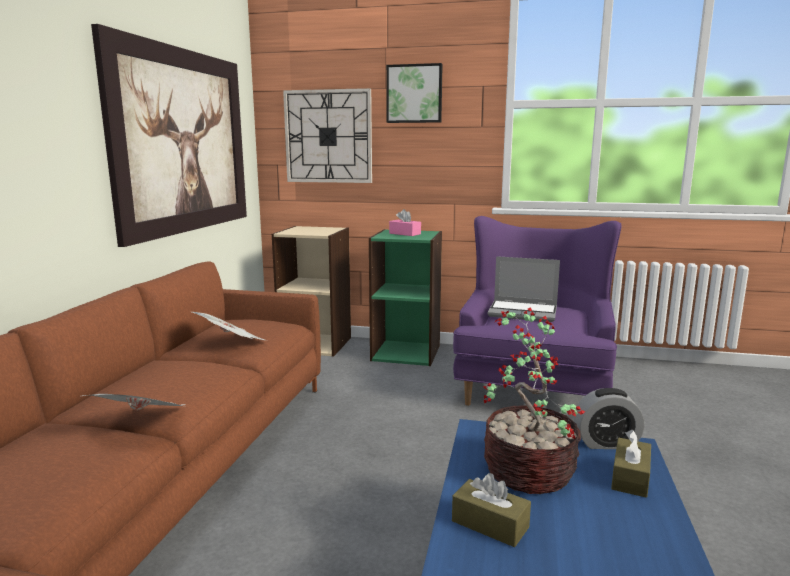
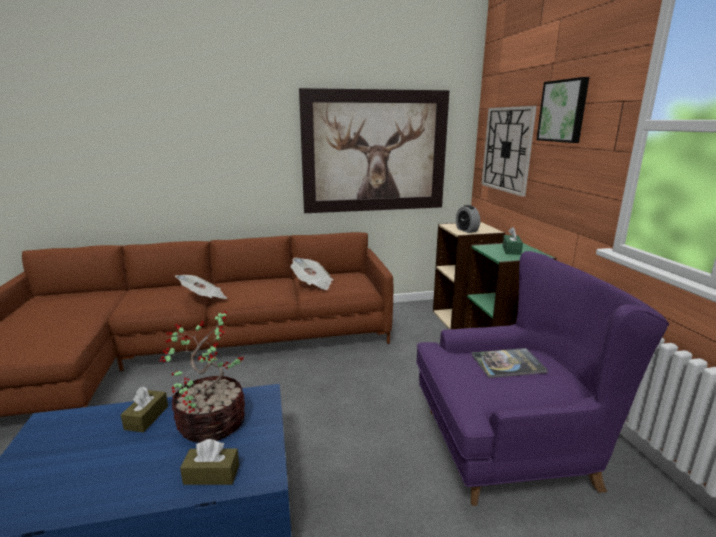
camera: 65 degrees right, 5 degrees up
pink tissue box [389,209,421,236] -> green tissue box [503,227,523,255]
laptop [488,256,560,322] -> book [472,348,548,378]
alarm clock [574,388,645,449] -> alarm clock moved to [456,205,480,233]

